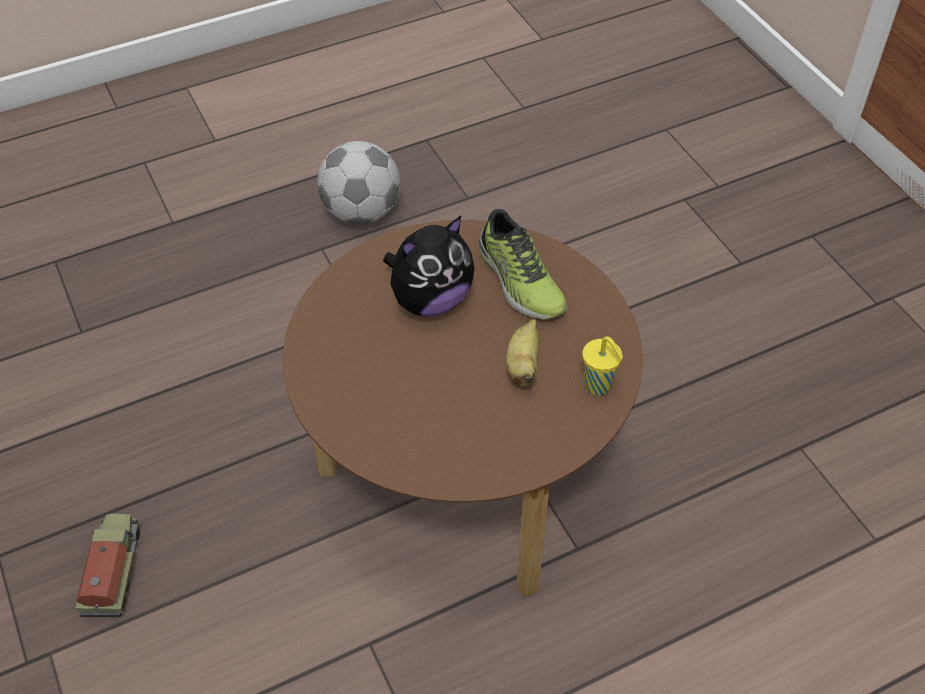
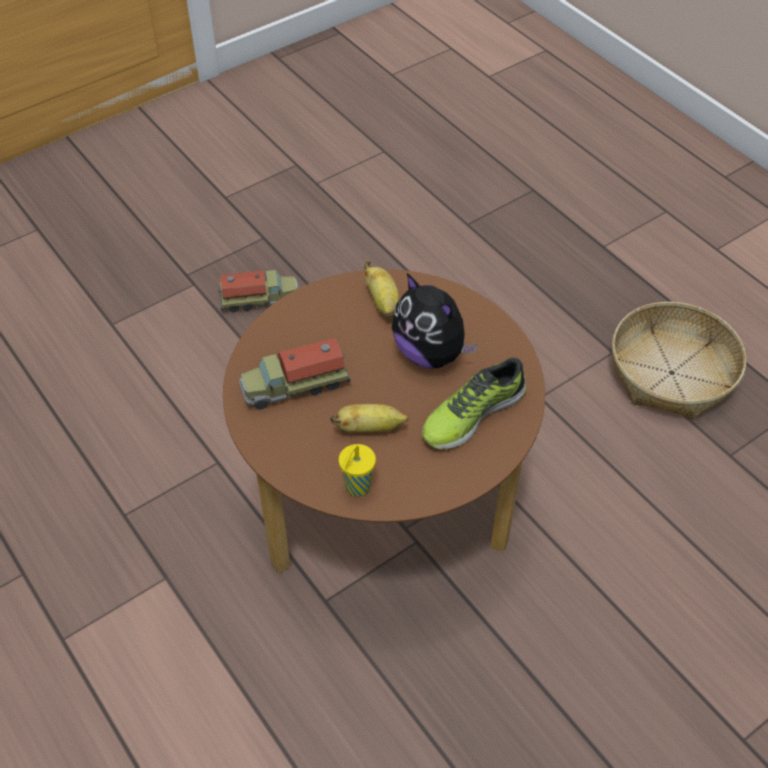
camera: 80 degrees right, 0 degrees up
football [317,141,400,224] -> basket [612,302,746,420]
none -> toy truck [239,338,350,409]
none -> banana [364,261,400,317]

